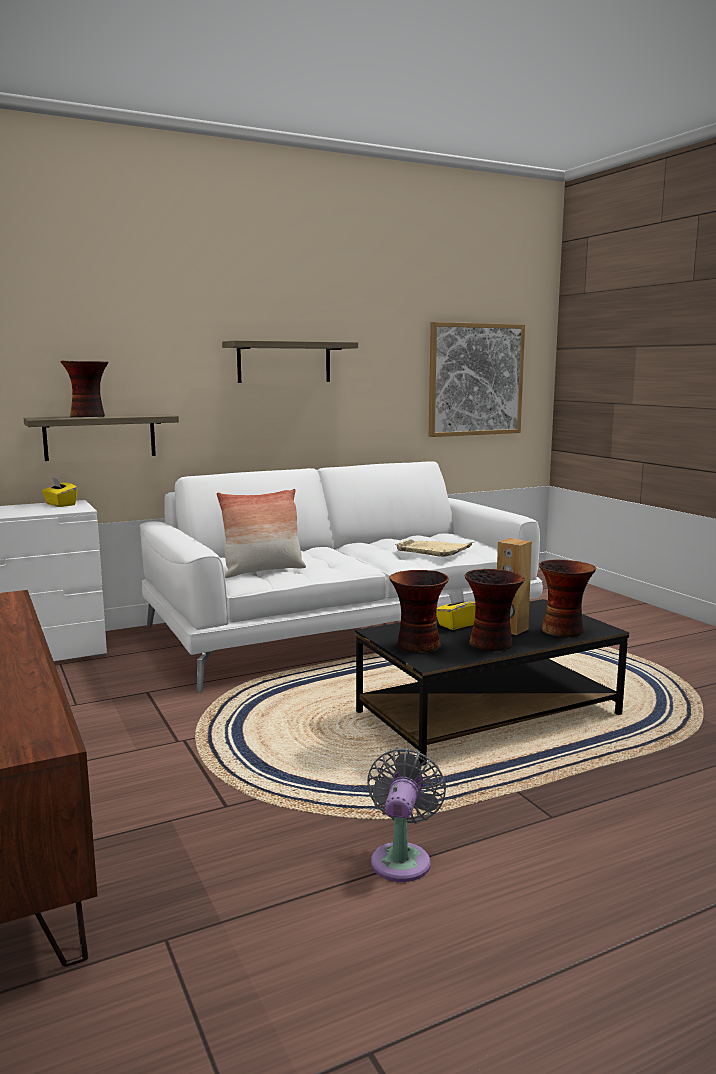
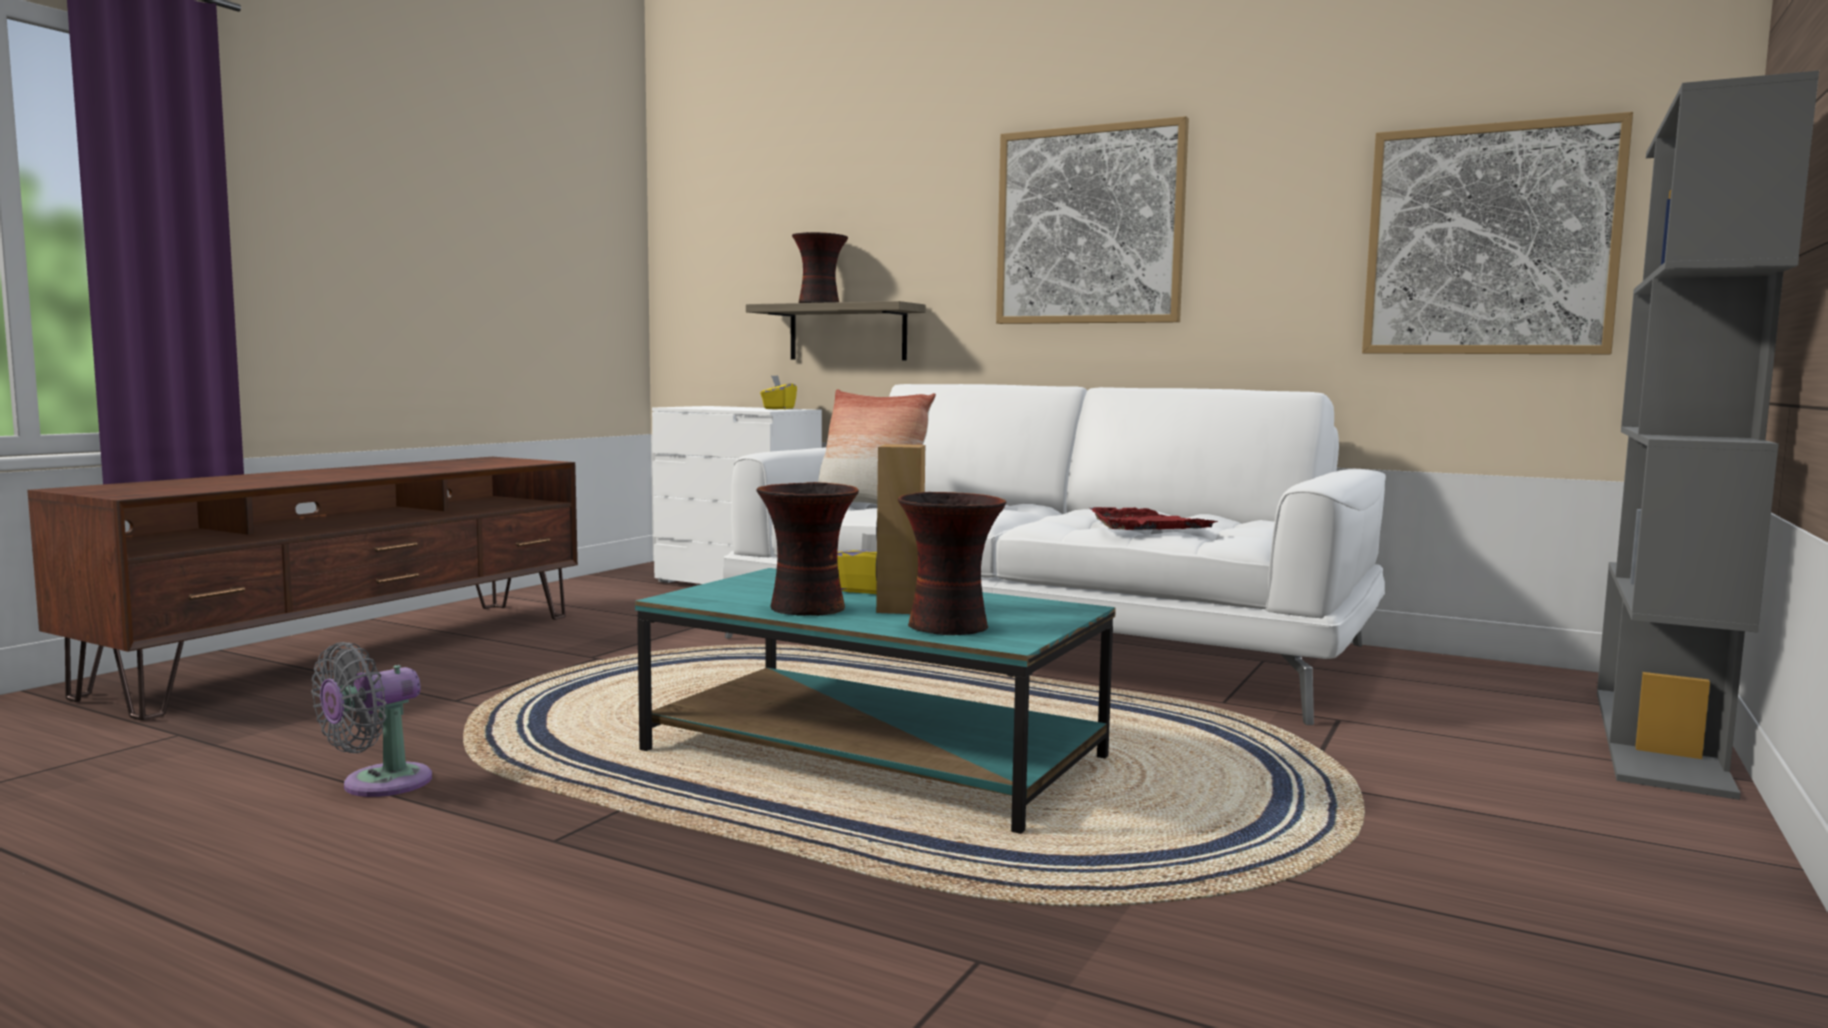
camera: 55 degrees right, 5 degrees down
shelf [222,340,358,383] -> picture [996,116,1189,324]
black coffee table [355,599,629,765] -> turquoise coffee table [635,568,1116,834]
grey fan [367,748,446,882] -> grey fan turned 150 degrees clockwise [311,642,432,797]
vase [389,570,449,653] -> none
beige tray [395,539,473,557] -> red tray [1089,507,1218,530]
none -> grey bookcase [1597,71,1819,800]

